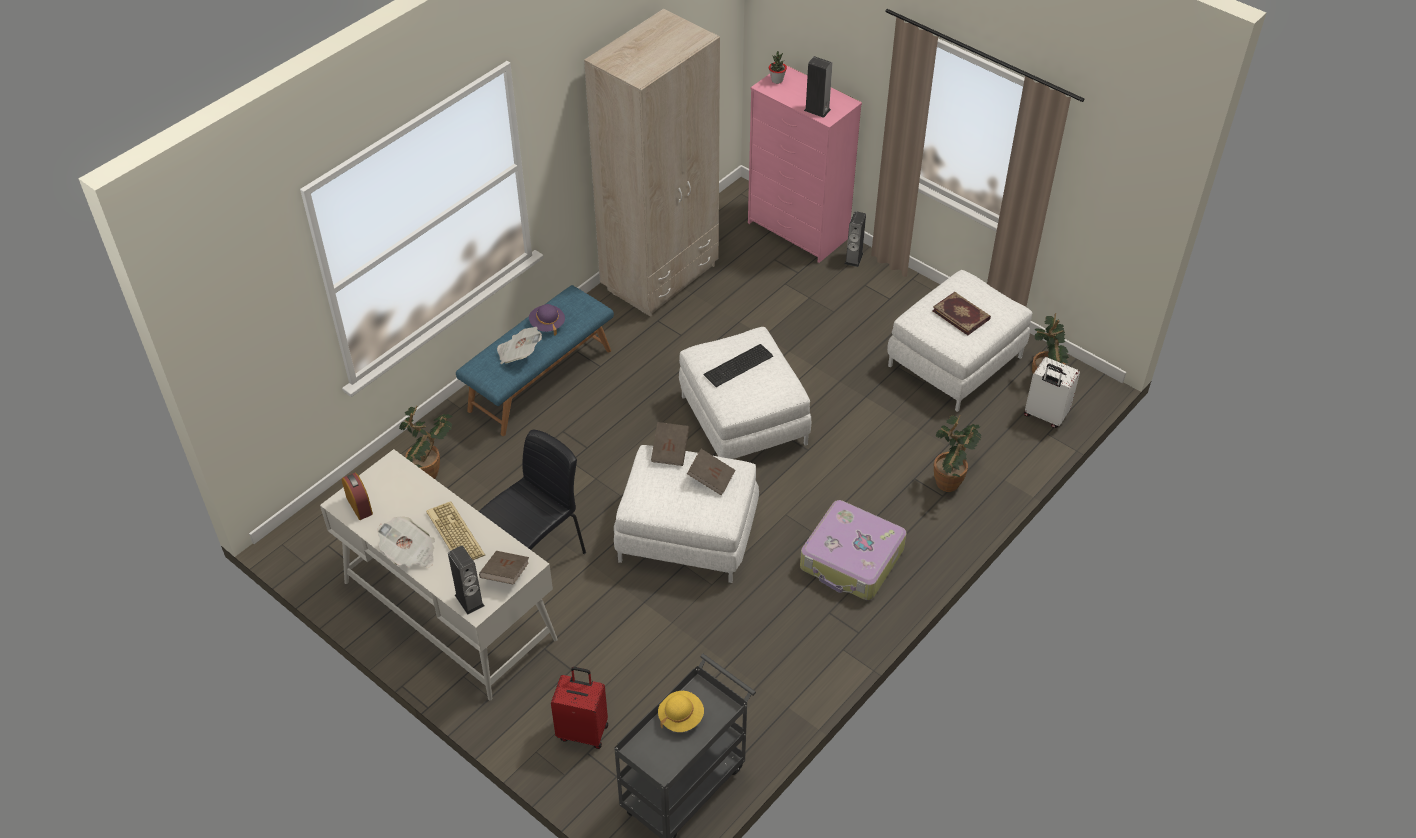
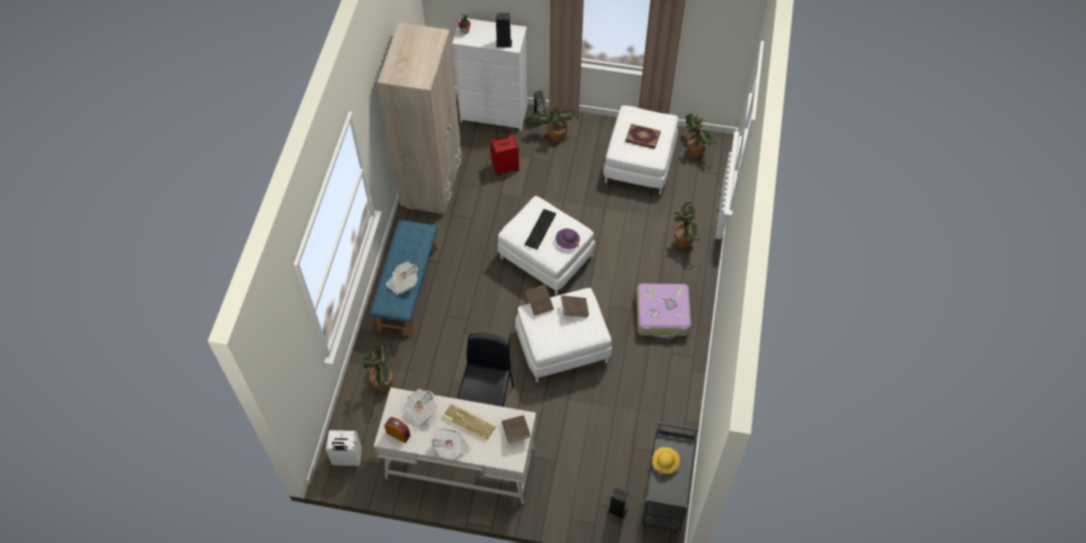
camera: 30 degrees left, 10 degrees up
speaker [448,546,484,615] -> speaker moved to [608,487,630,519]
purple hat [529,304,565,336] -> purple hat moved to [556,228,580,249]
red suitcase [551,667,608,749] -> red suitcase moved to [490,129,519,176]
pink dresser [748,65,862,263] -> white dresser [452,17,528,131]
white suitcase [1024,357,1080,428] -> white suitcase moved to [326,430,362,467]
none -> newspaper [401,389,437,429]
none -> potted plant [529,101,575,142]

